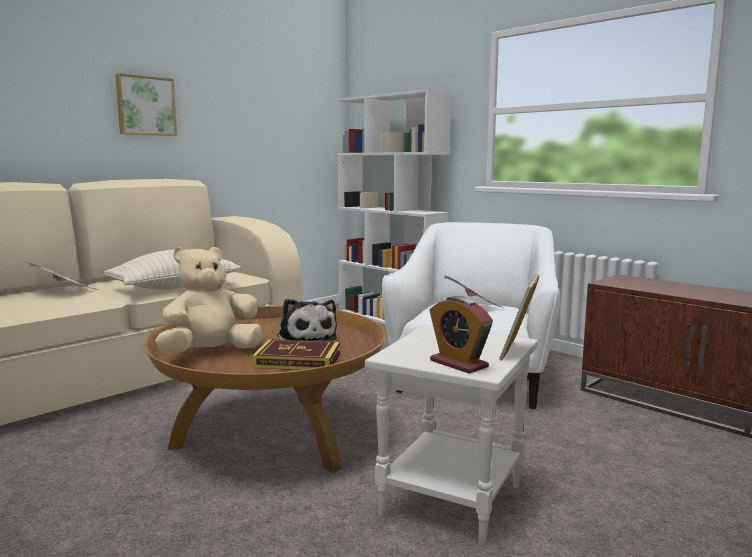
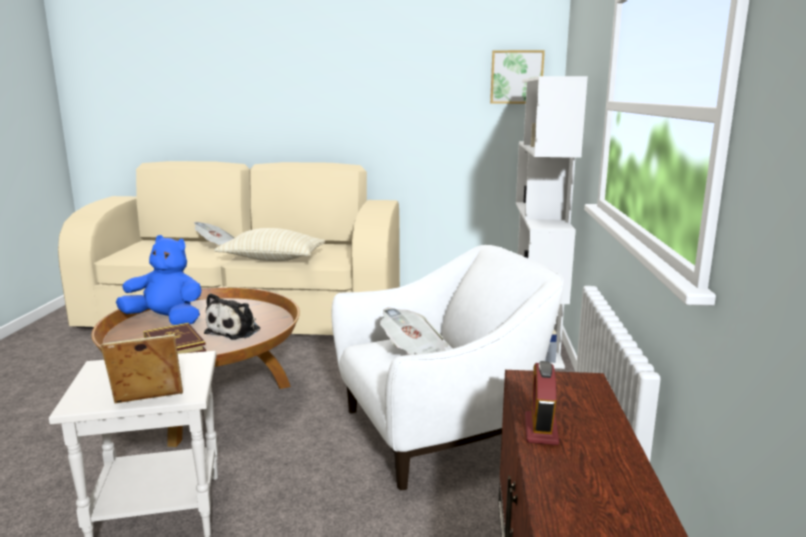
camera: 50 degrees right, 5 degrees up
picture [115,73,177,136] -> picture moved to [490,50,545,104]
beige plush toy [156,247,263,353] -> blue plush toy [116,235,202,325]
alarm clock [430,296,493,374] -> alarm clock moved to [525,361,559,445]

